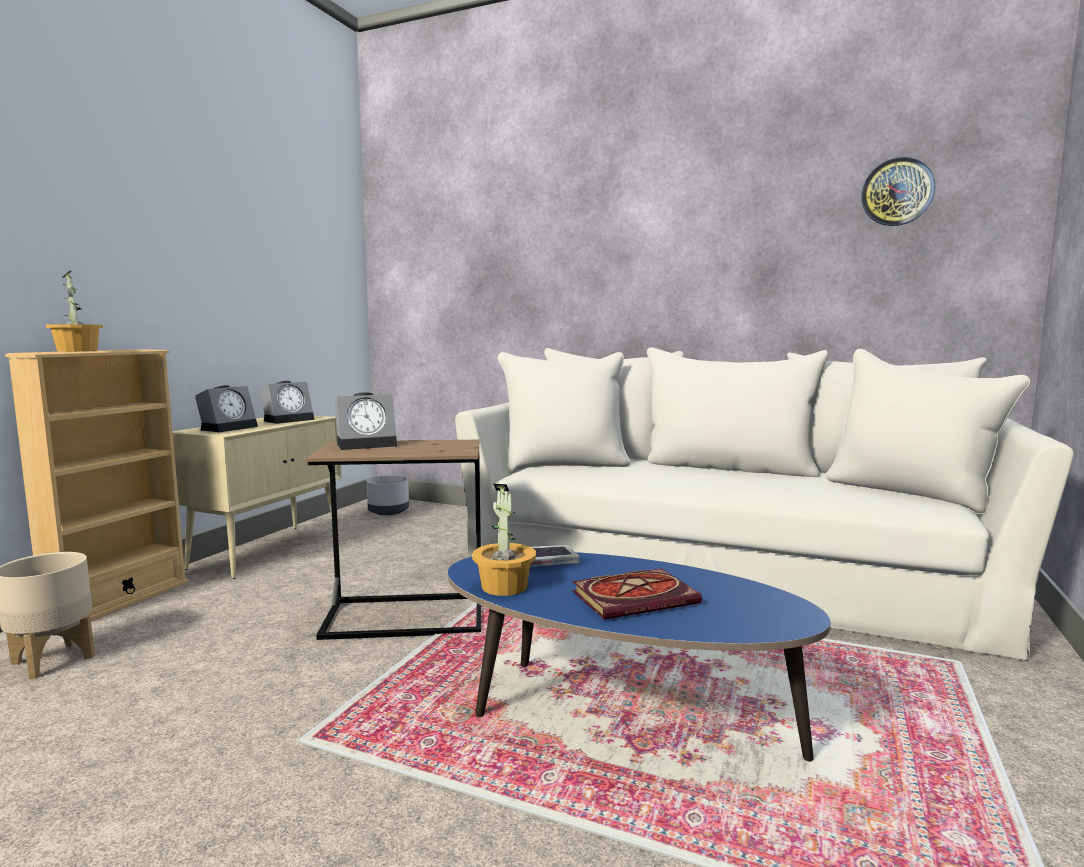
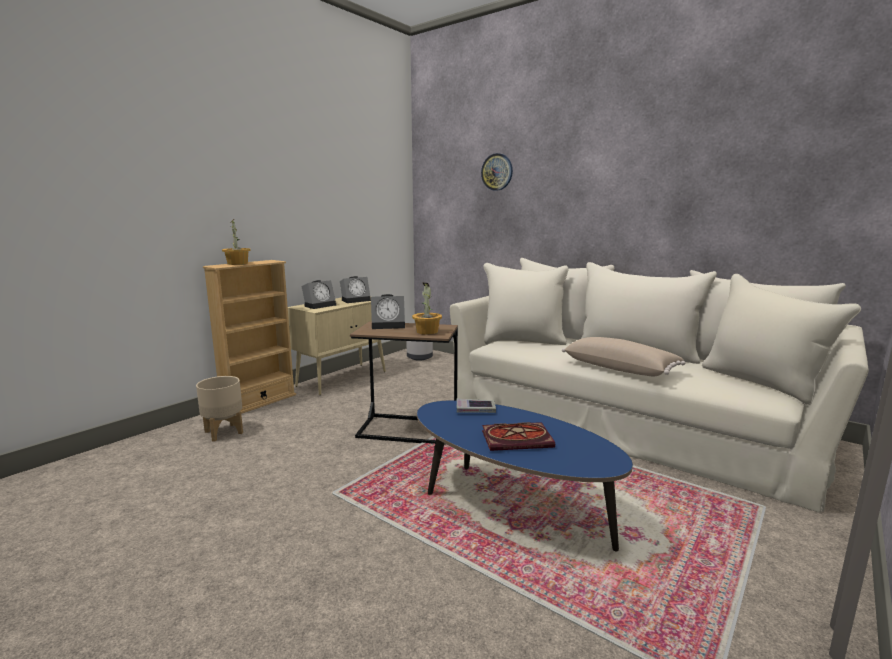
camera: 15 degrees right, 5 degrees up
potted plant [472,484,536,596] -> potted plant moved to [412,283,442,335]
wall clock [861,157,935,226] -> wall clock moved to [481,153,513,191]
none -> beige pillow [562,337,686,376]

